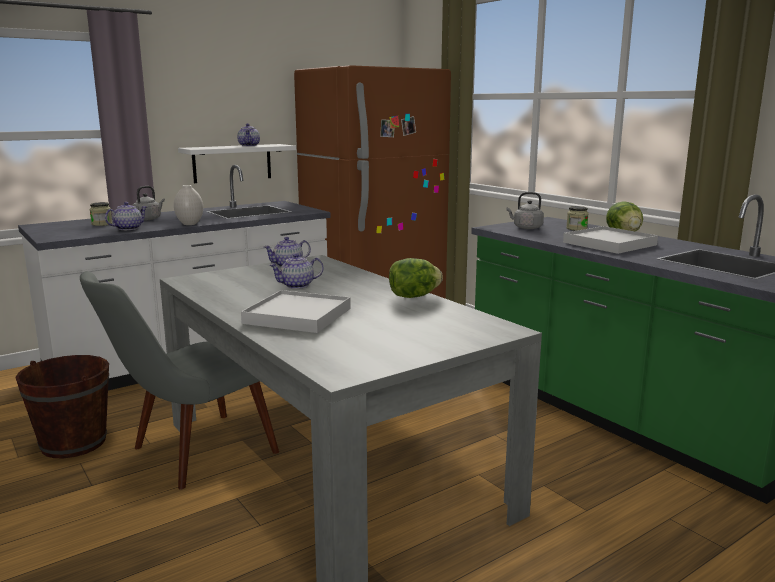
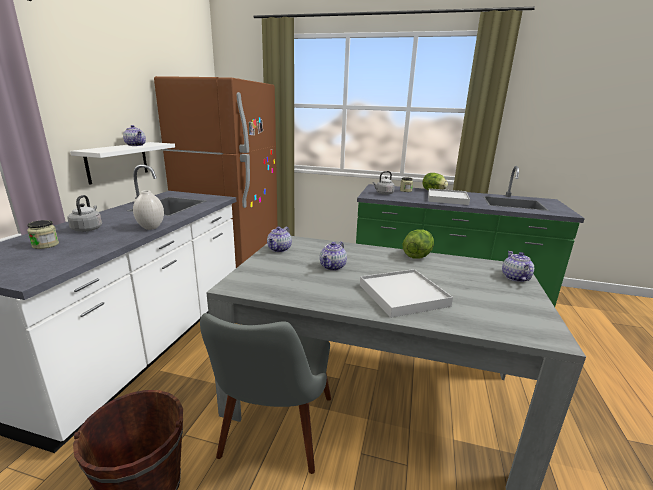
camera: 40 degrees left, 5 degrees up
teapot [105,202,147,230] -> teapot moved to [502,251,534,282]

